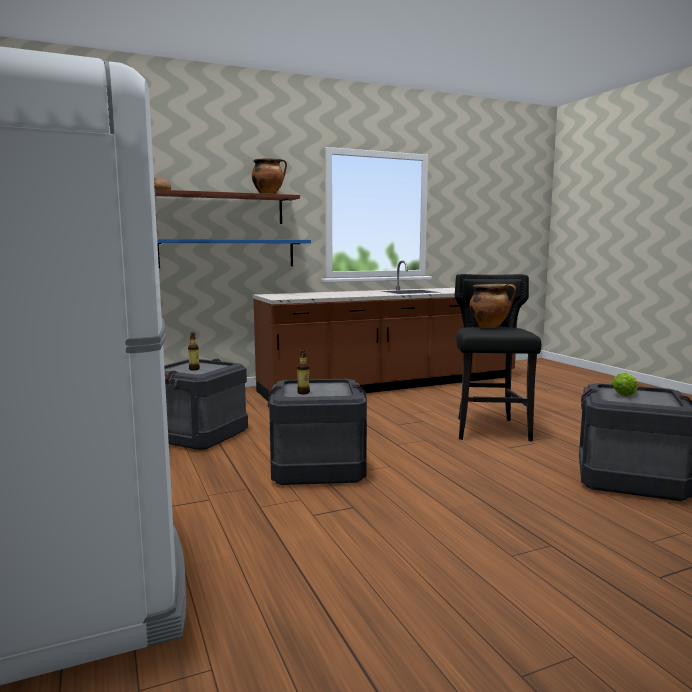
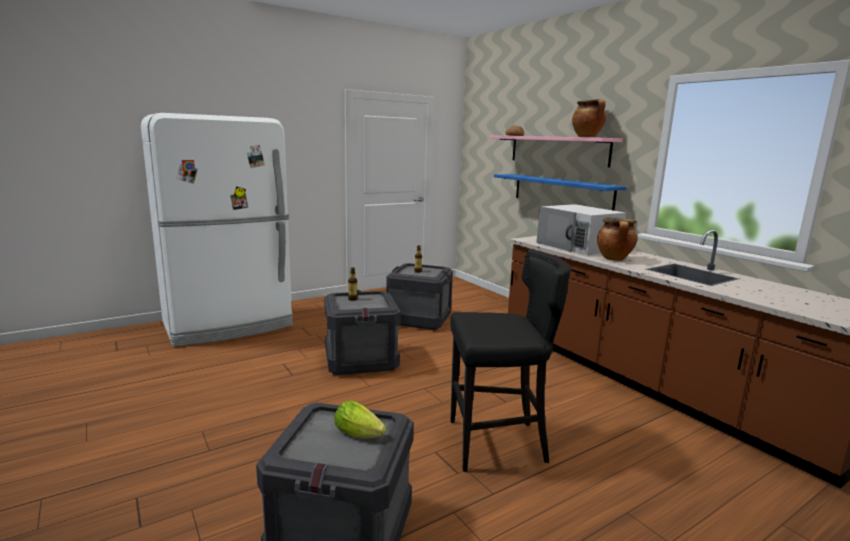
camera: 80 degrees right, 5 degrees up
brown shelf [154,189,300,224] -> pink shelf [490,136,623,167]
cooking pot [469,284,516,328] -> cooking pot moved to [597,218,637,261]
none -> white microwave [536,204,626,255]

